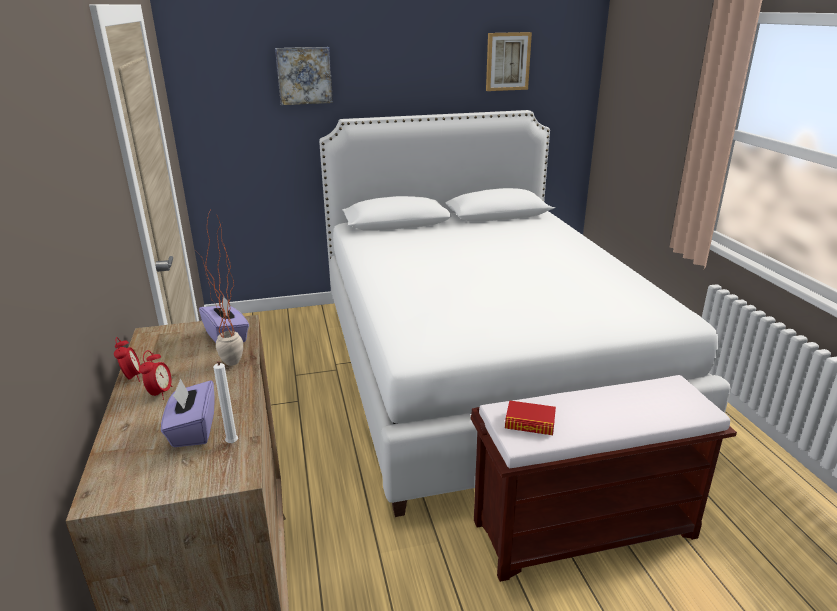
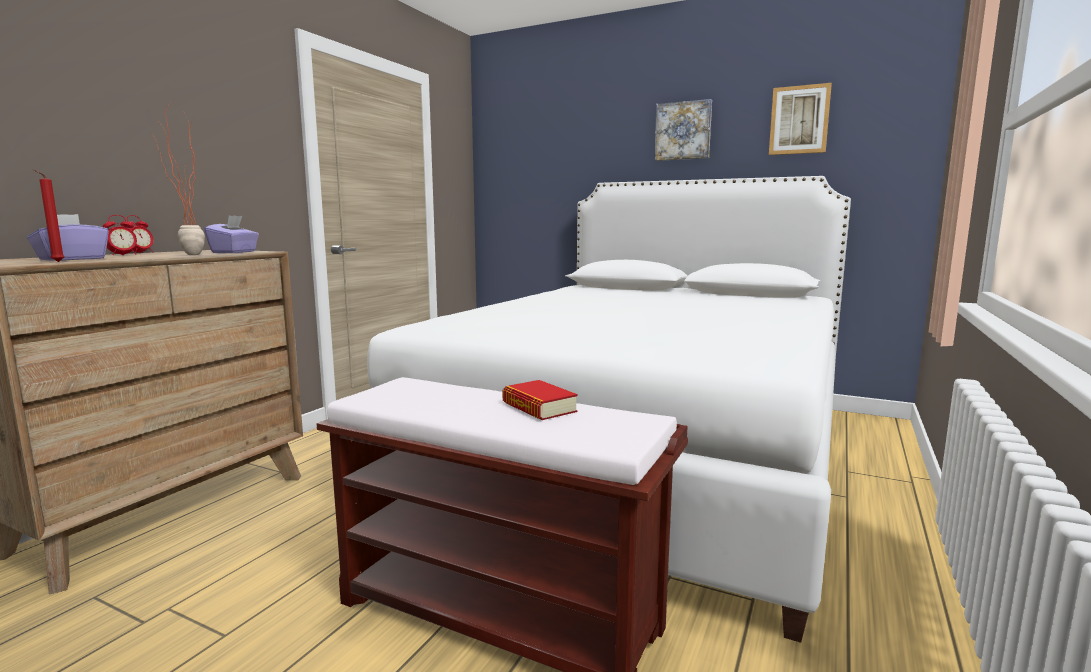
camera: 40 degrees right, 15 degrees down
white candle [213,361,238,444] -> red candle [32,169,64,262]
picture [275,47,333,105] -> picture moved to [654,99,712,161]
book [505,400,556,435] -> book moved to [503,380,578,420]

